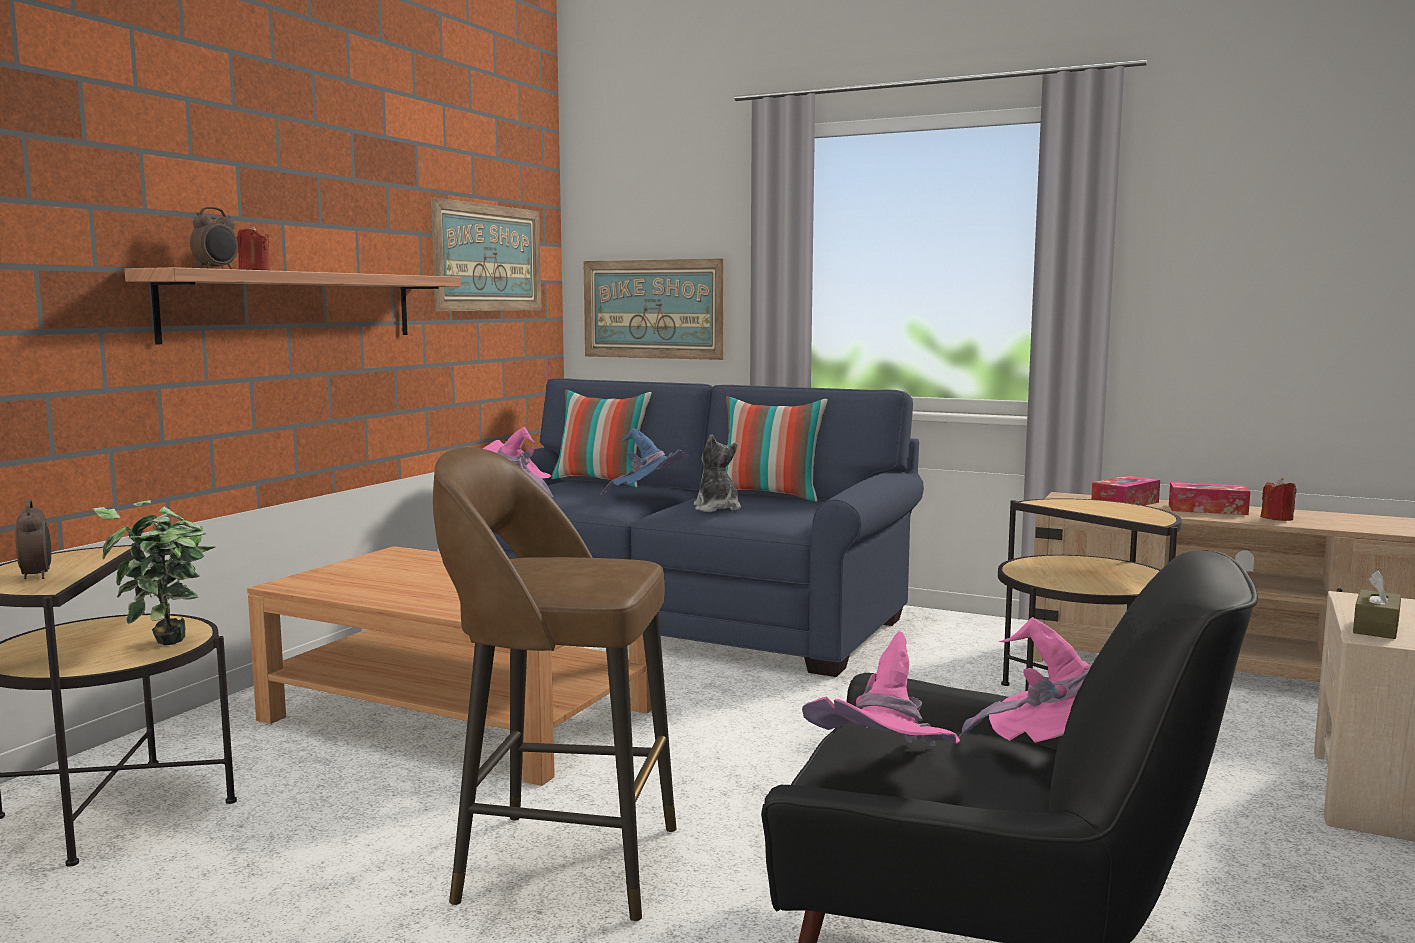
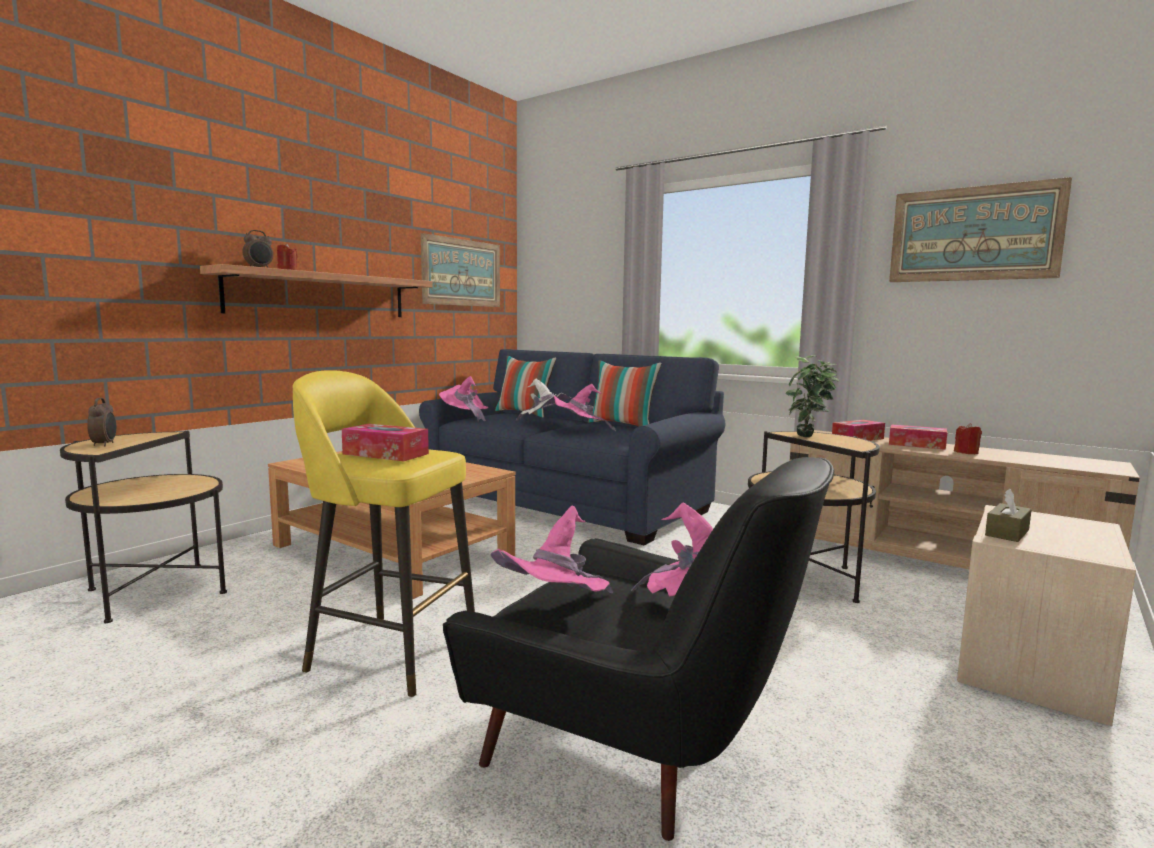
camera: 10 degrees right, 0 degrees up
potted plant [93,500,215,645] -> potted plant moved to [785,355,839,437]
brown stool [433,447,677,922] -> yellow stool [292,370,475,697]
picture [583,258,725,360] -> picture moved to [889,177,1072,282]
blue hat [600,428,689,495] -> white hat [515,379,571,421]
plush toy [694,434,741,512] -> pink hat [554,384,616,431]
none -> tissue box [342,424,429,461]

